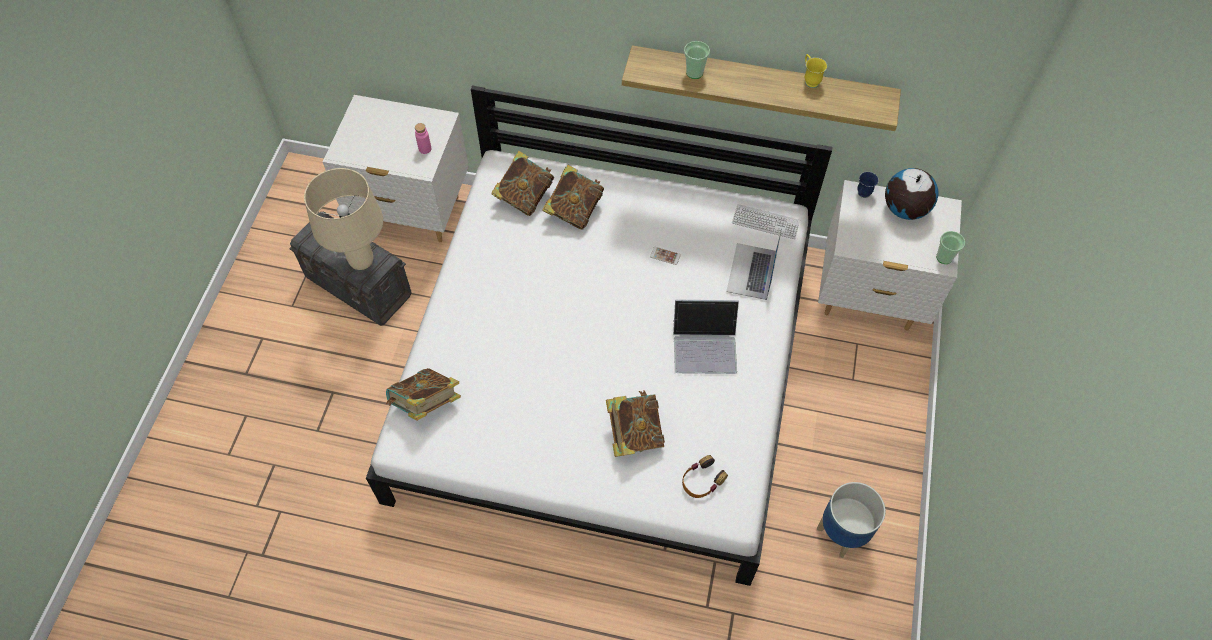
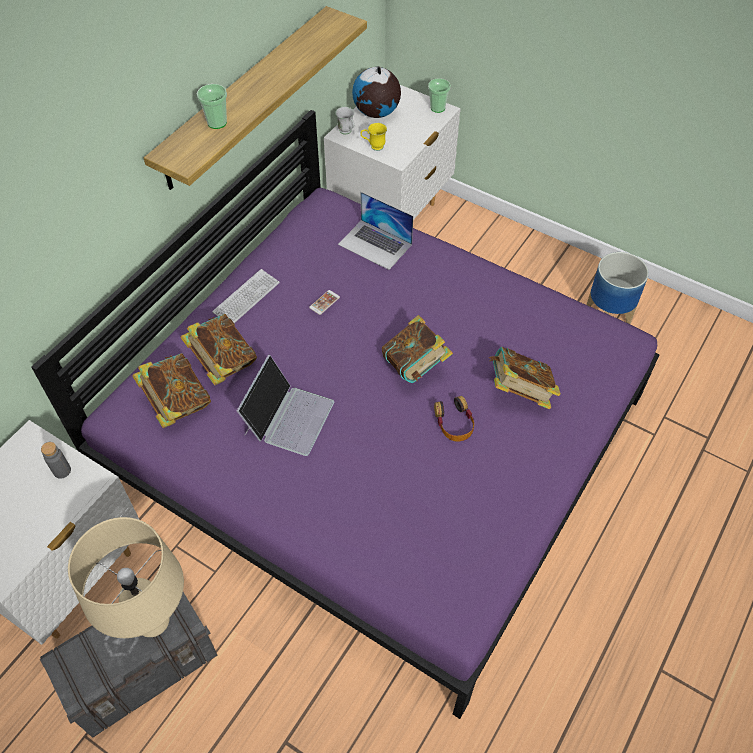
camera: 70 degrees left, 5 degrees down
white bed [366,86,833,586] -> purple bed [31,110,660,719]
book [386,368,461,421] -> book moved to [382,315,453,383]
pink bottle [415,123,431,154] -> grey bottle [41,442,71,479]
laptop [673,300,739,374] -> laptop moved to [237,355,334,456]
headphones [682,455,728,498] -> headphones moved to [434,396,474,442]
keyboard [732,204,800,239] -> keyboard moved to [212,269,280,323]
yellow mug [805,54,827,88] -> yellow mug moved to [361,123,387,151]
blue mug [857,172,879,198] -> white mug [335,107,354,135]

